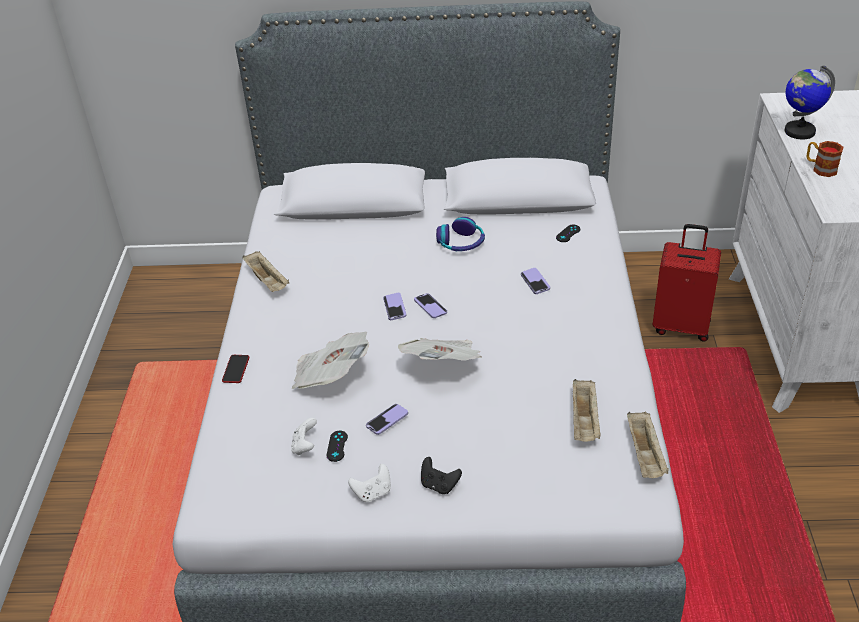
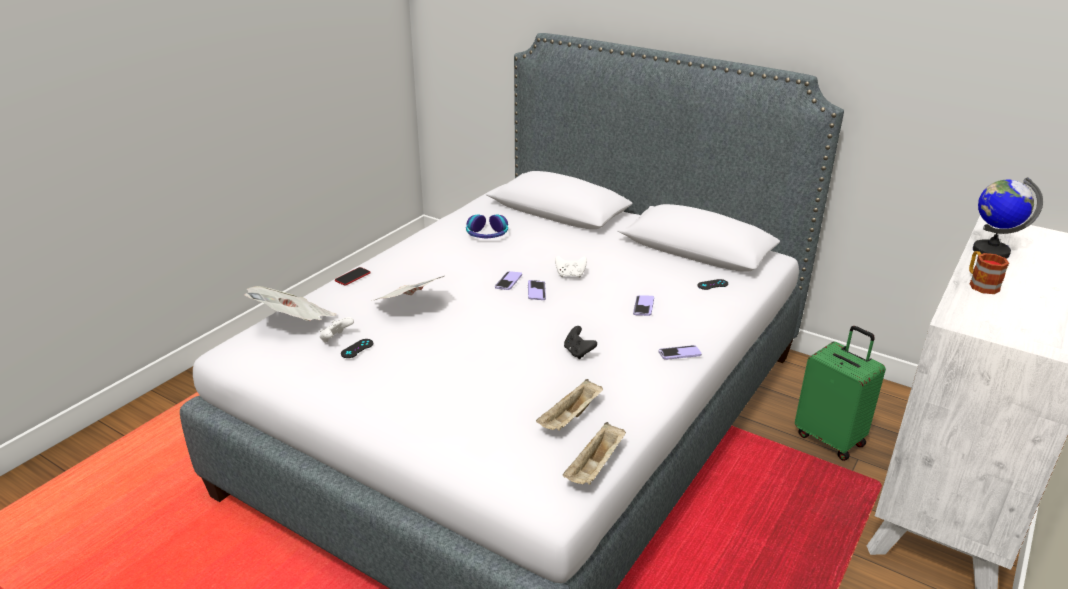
camera: 30 degrees right, 10 degrees down
beige tray [243,251,289,292] -> none
white game controller [348,464,391,502] -> white game controller moved to [555,256,587,278]
phone [366,404,408,435] -> phone moved to [659,345,702,360]
newspaper [398,338,482,361] -> newspaper moved to [244,286,336,321]
black game controller [421,457,462,494] -> black game controller moved to [564,326,597,359]
headphones [436,217,485,251] -> headphones moved to [466,214,508,239]
red suitcase [652,224,721,342] -> green suitcase [795,326,886,461]

